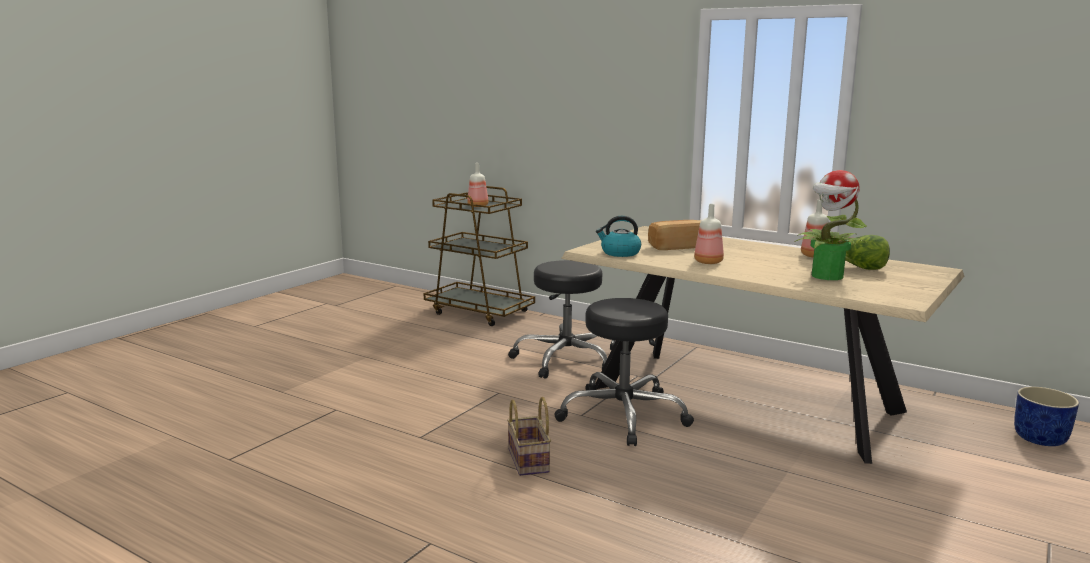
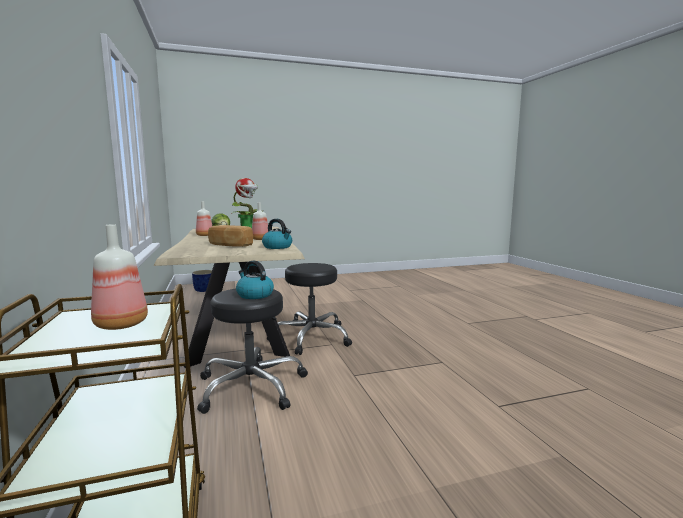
camera: 140 degrees left, 5 degrees down
basket [507,397,551,476] -> none
none -> kettle [236,261,274,299]

